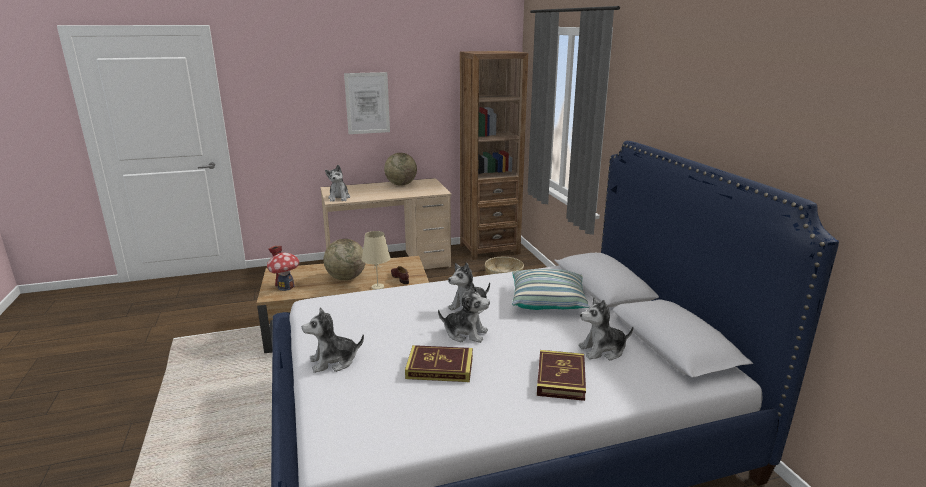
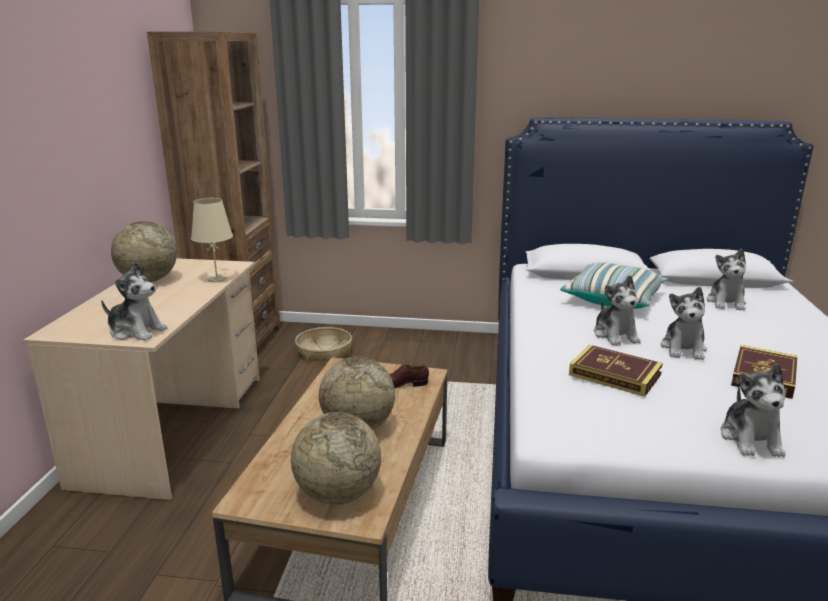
camera: 65 degrees left, 0 degrees up
toy house [267,246,299,291] -> globe [291,412,381,505]
picture [344,72,390,134] -> none
beige table lamp [362,231,391,290] -> beige table lamp moved to [191,198,233,282]
plush toy [438,282,490,343] -> plush toy turned 150 degrees clockwise [661,287,707,360]
book [537,350,586,401] -> book moved to [569,345,663,397]

